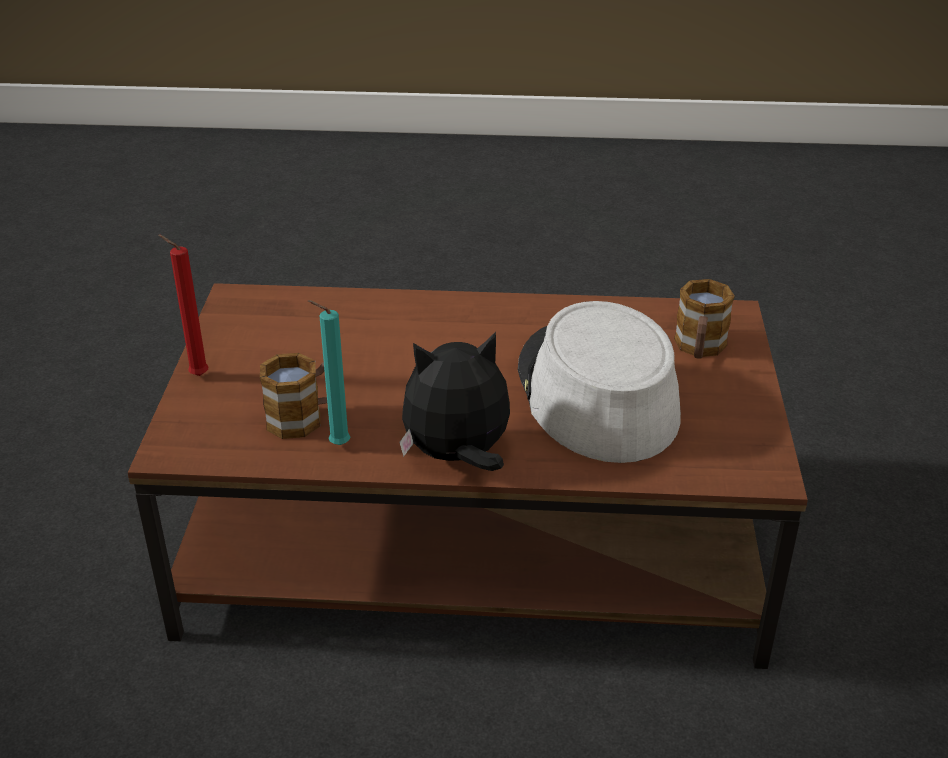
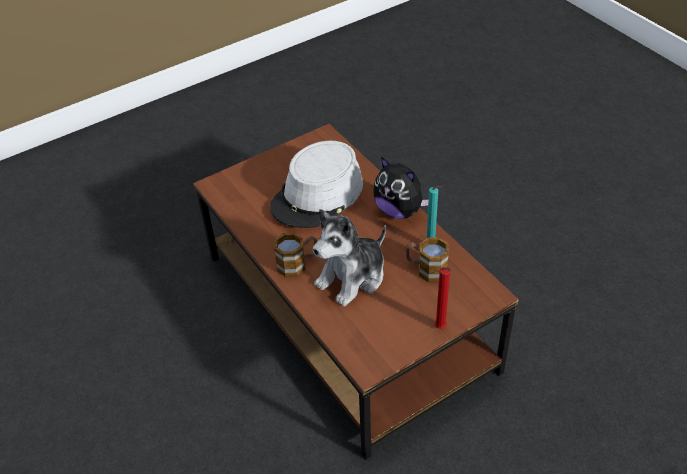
camera: 125 degrees left, 10 degrees up
mug [674,279,735,359] -> mug moved to [274,233,317,277]
none -> plush toy [313,209,386,306]

